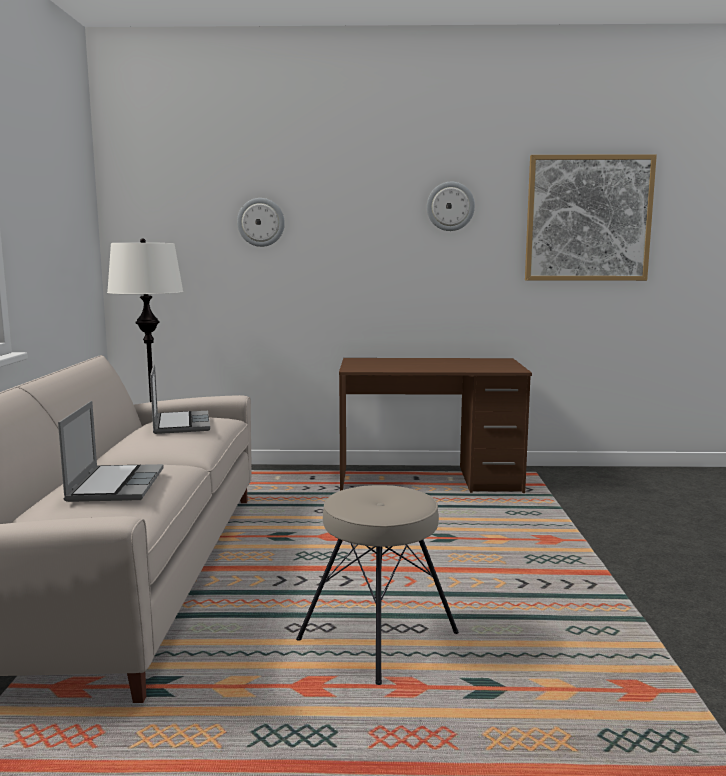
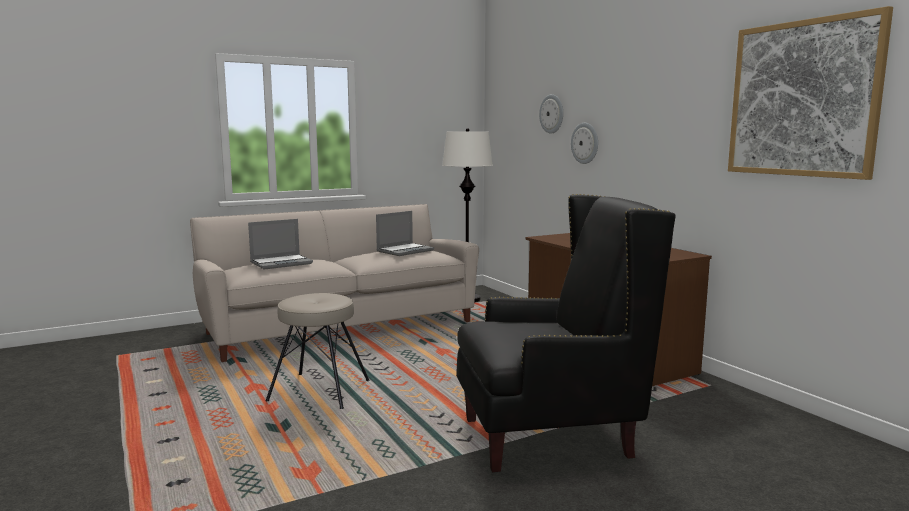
camera: 60 degrees right, 0 degrees up
wall clock [427,182,475,231] -> wall clock moved to [571,123,598,164]
none -> black armchair [456,194,676,472]

